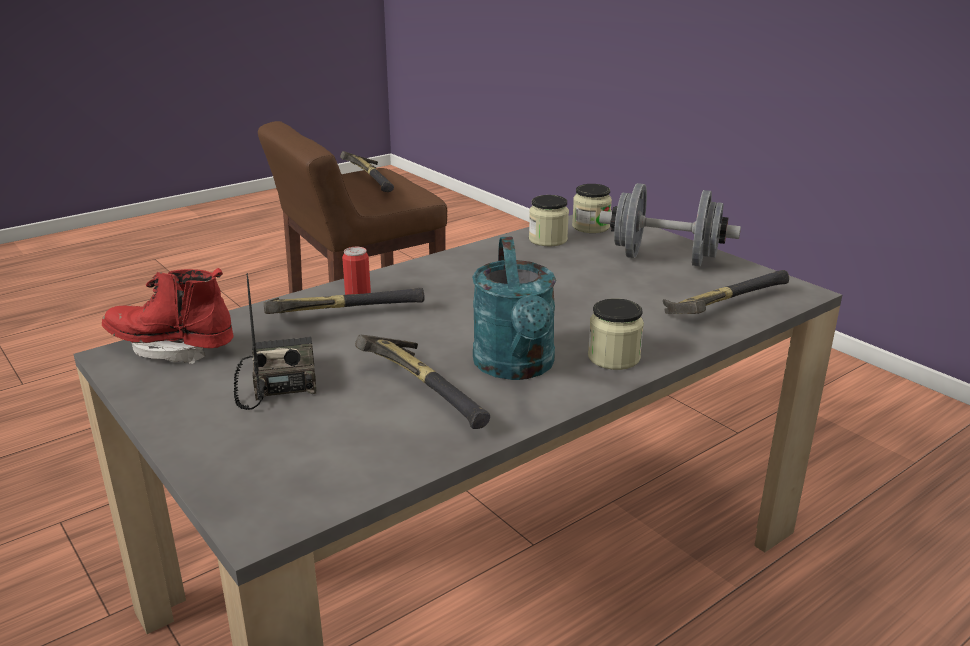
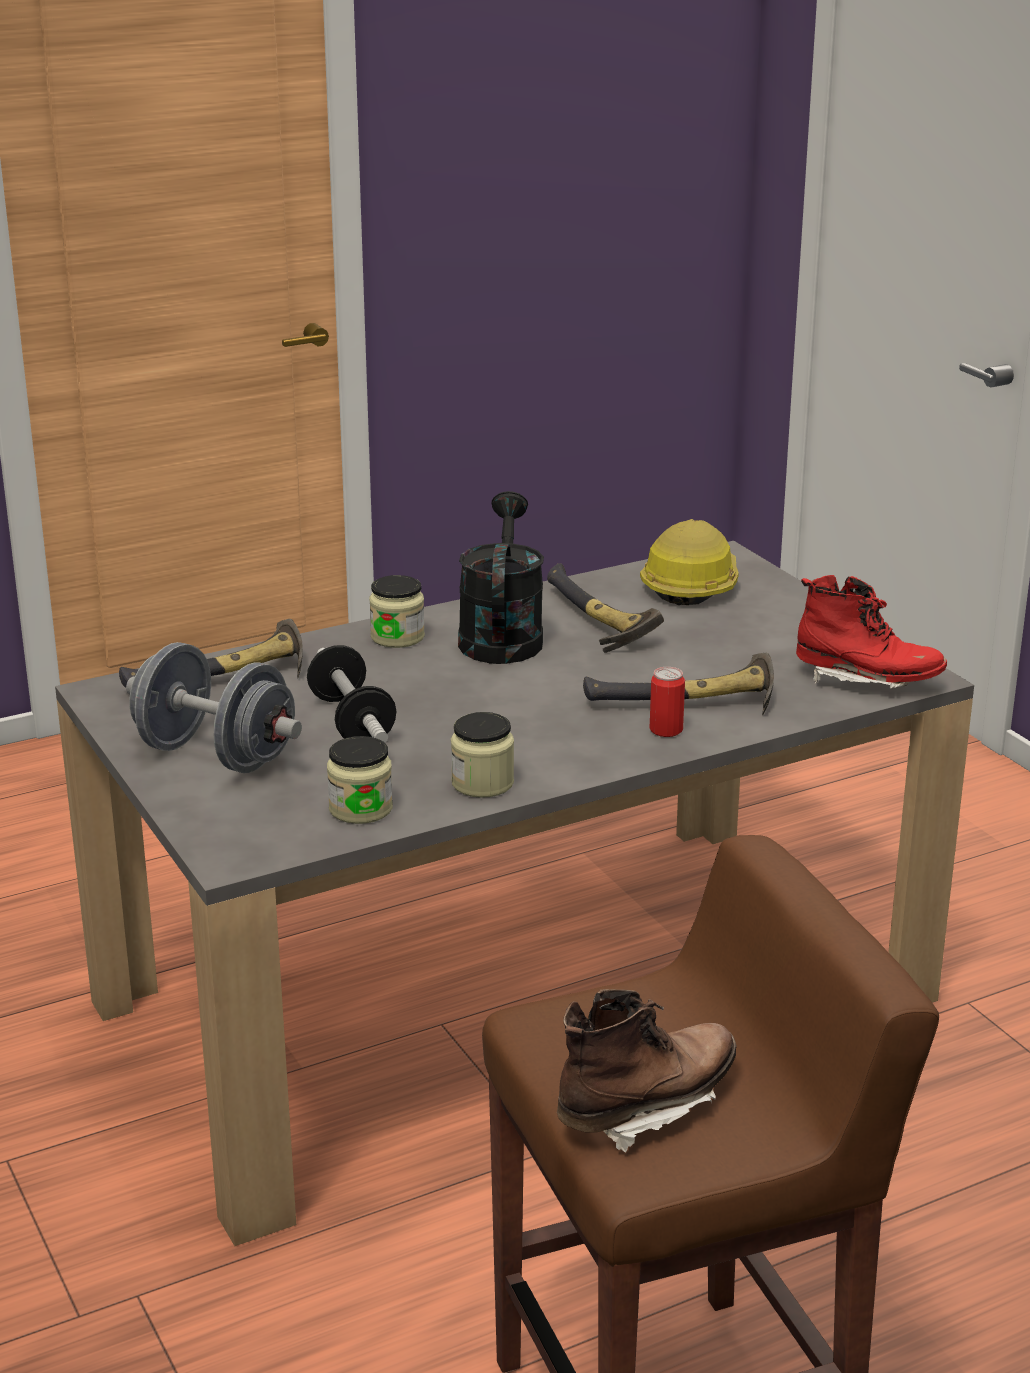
camera: 170 degrees left, 0 degrees up
radio [234,273,316,410] -> none
hammer [340,151,394,192] -> brown boot [557,989,737,1153]
turquoise watering can [472,237,556,380] -> black watering can [458,491,544,664]
jar [572,184,612,233] -> jar moved to [451,712,514,798]
none -> dumbbell [307,645,397,743]
none -> hard hat [640,519,739,605]

